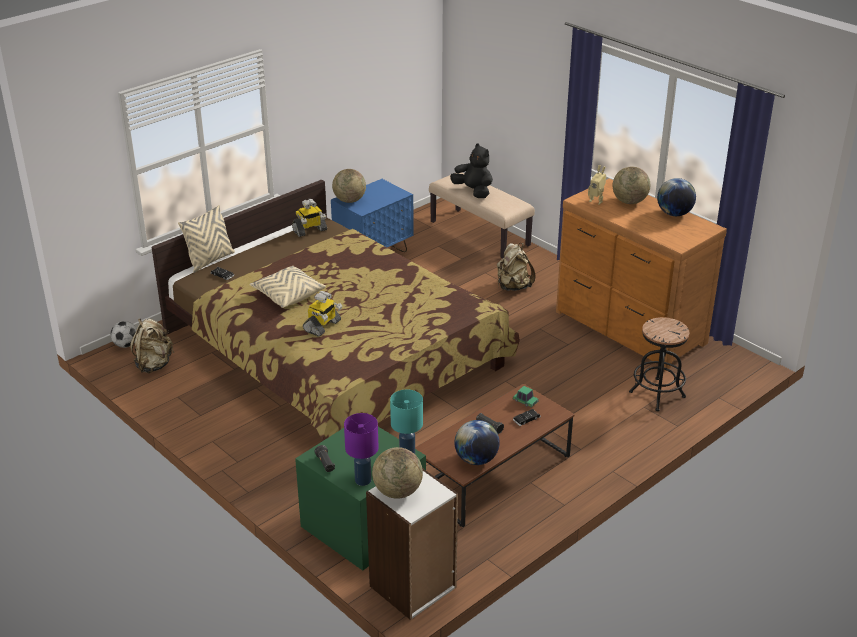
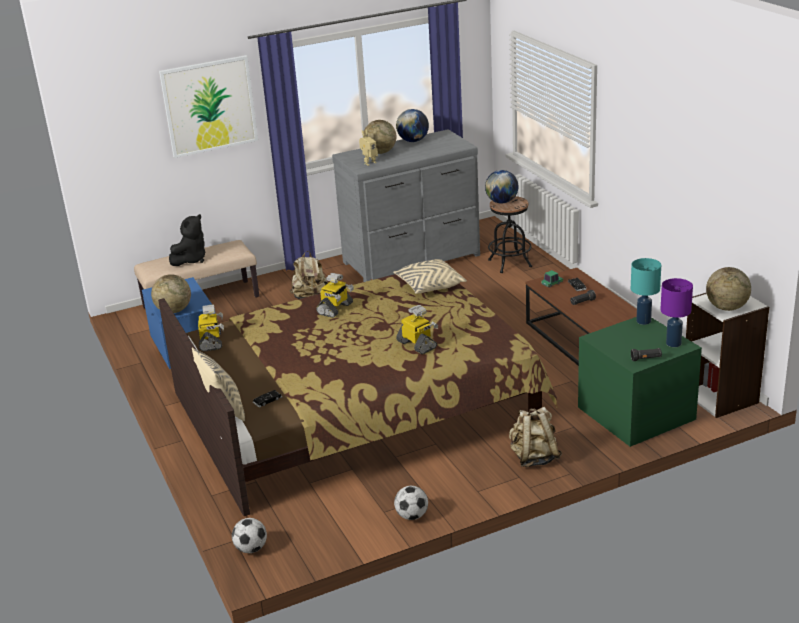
camera: 70 degrees left, 5 degrees down
beige backpack [130,319,174,373] -> beige backpack moved to [509,407,562,467]
beige pillow [249,266,326,308] -> beige pillow moved to [393,259,467,294]
black plush toy [450,143,493,198] -> black plush toy turned 150 degrees clockwise [169,214,205,266]
globe [454,420,500,465] -> globe moved to [485,170,518,203]
brown dresser [556,179,727,371] -> grey dresser [332,129,480,282]
none -> picture [159,55,258,158]
none -> toy robot [316,273,354,318]
none -> football [394,486,428,520]

